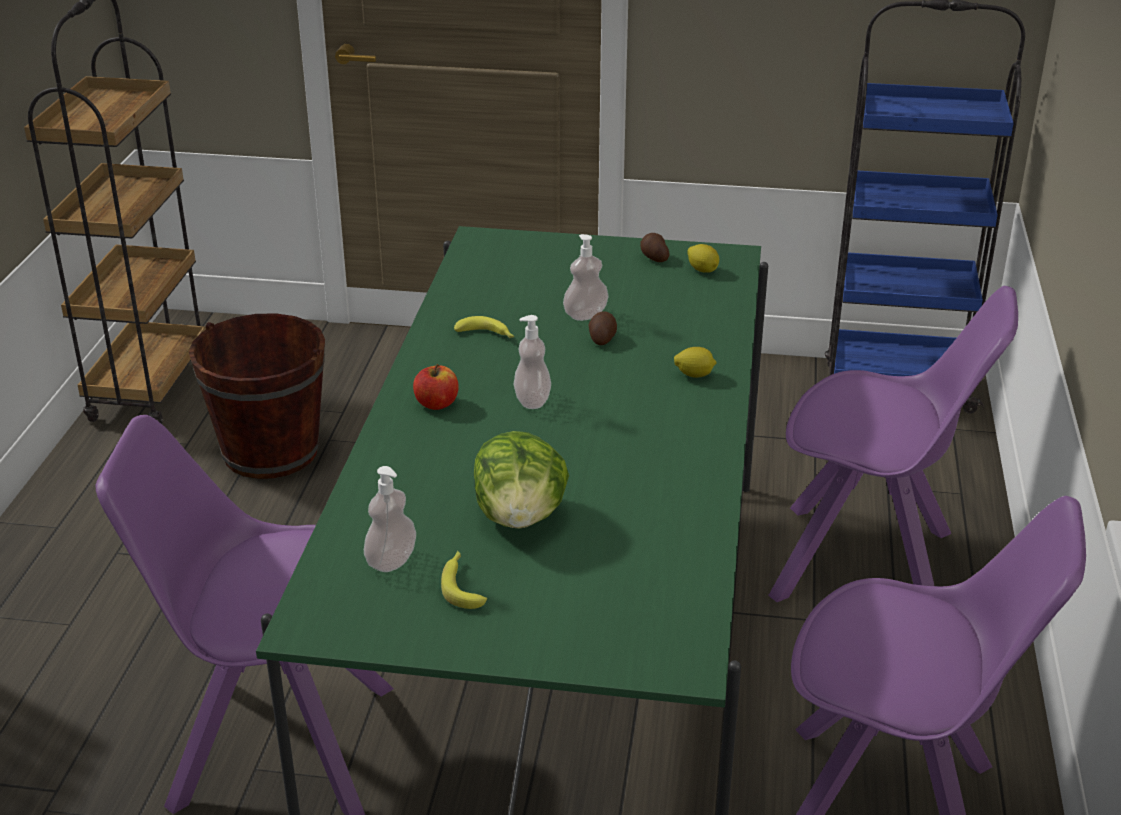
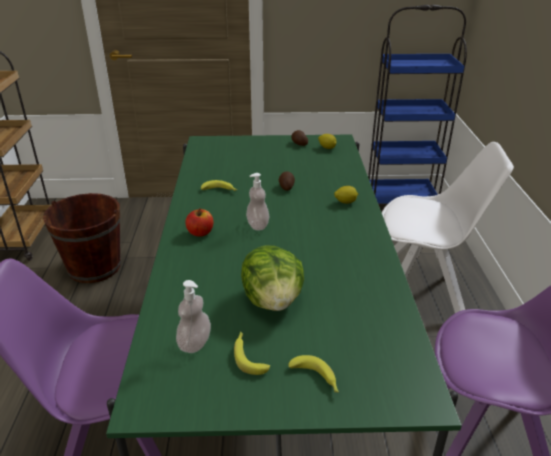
camera: 10 degrees left, 0 degrees up
soap dispenser [563,234,609,321] -> none
purple chair [768,286,1018,602] -> white chair [382,142,514,313]
none -> banana [288,355,339,392]

